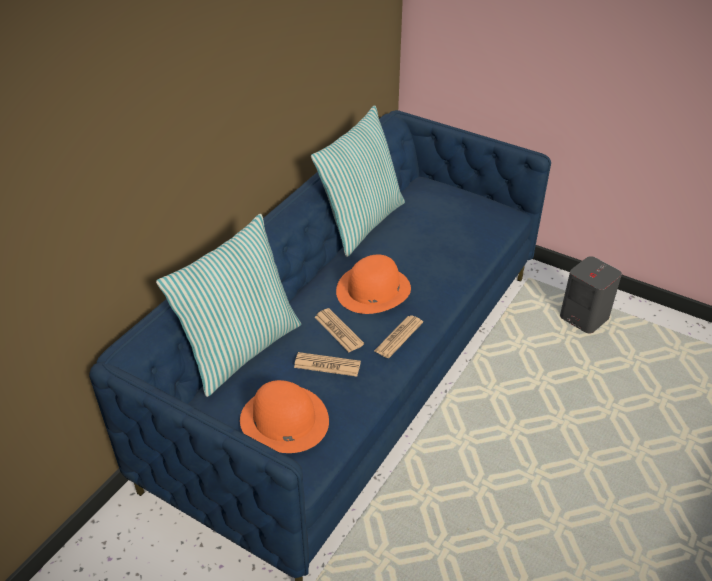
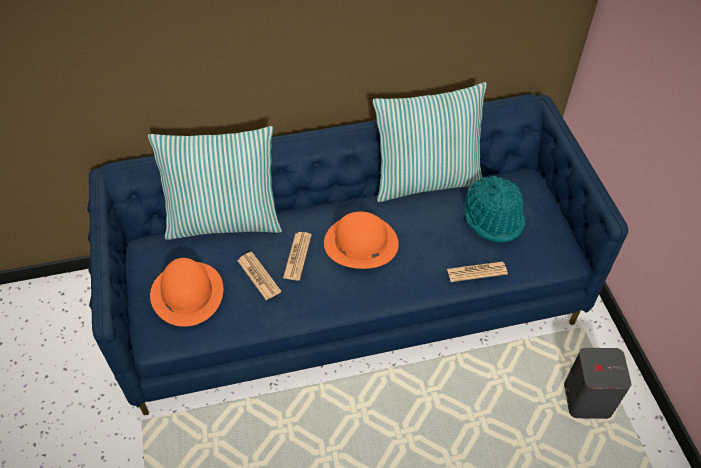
camera: 45 degrees right, 10 degrees up
newspaper [374,315,423,358] -> newspaper moved to [447,261,508,282]
none -> turquoise hat [465,176,526,243]

